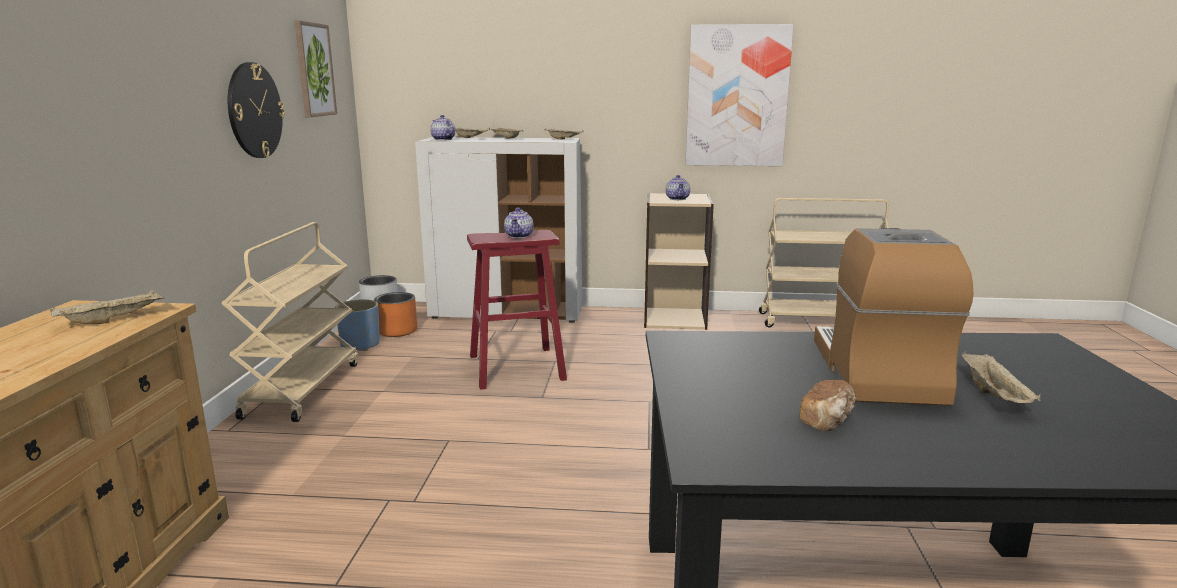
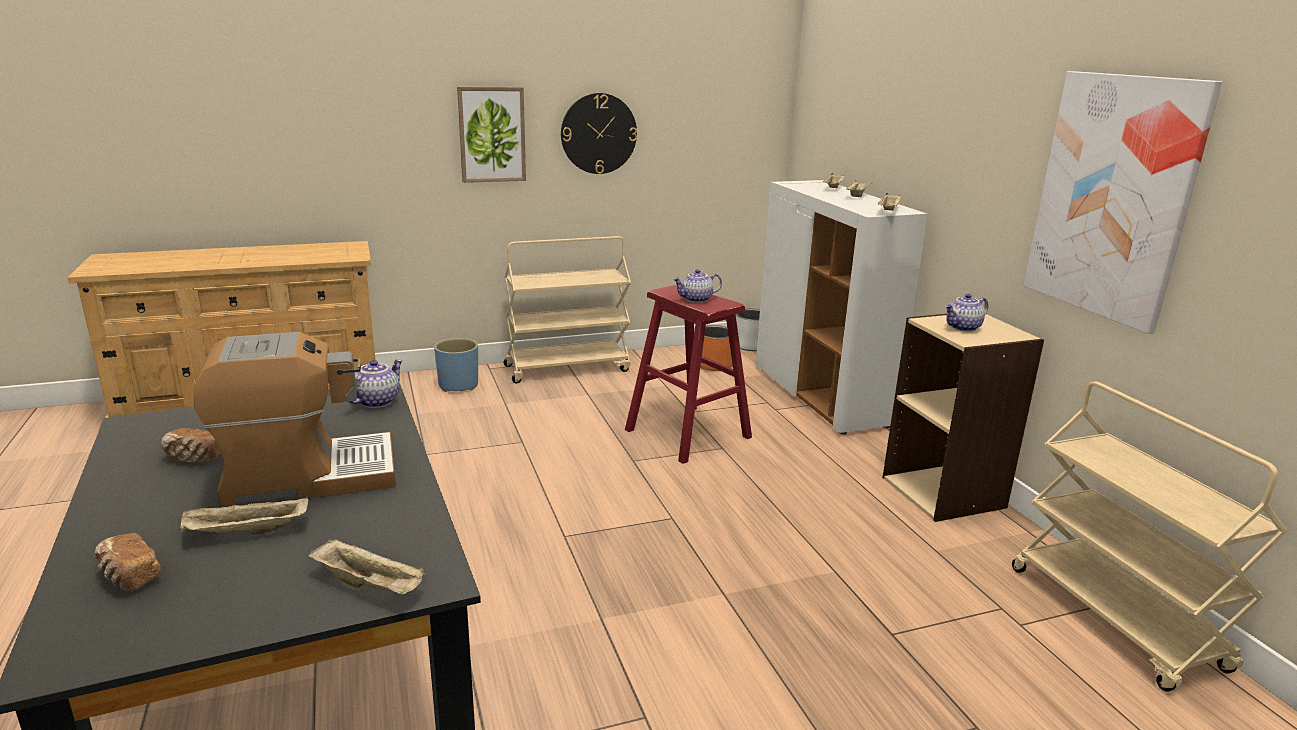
camera: 65 degrees right, 5 degrees up
beige tray [50,290,165,324] -> beige tray moved to [308,538,426,595]
picture [294,21,337,117] -> picture moved to [457,87,526,183]
blue planter [335,299,380,351] -> blue planter moved to [434,338,478,392]
teapot [431,115,455,140] -> teapot moved to [349,359,403,408]
none -> bread [95,533,161,591]

